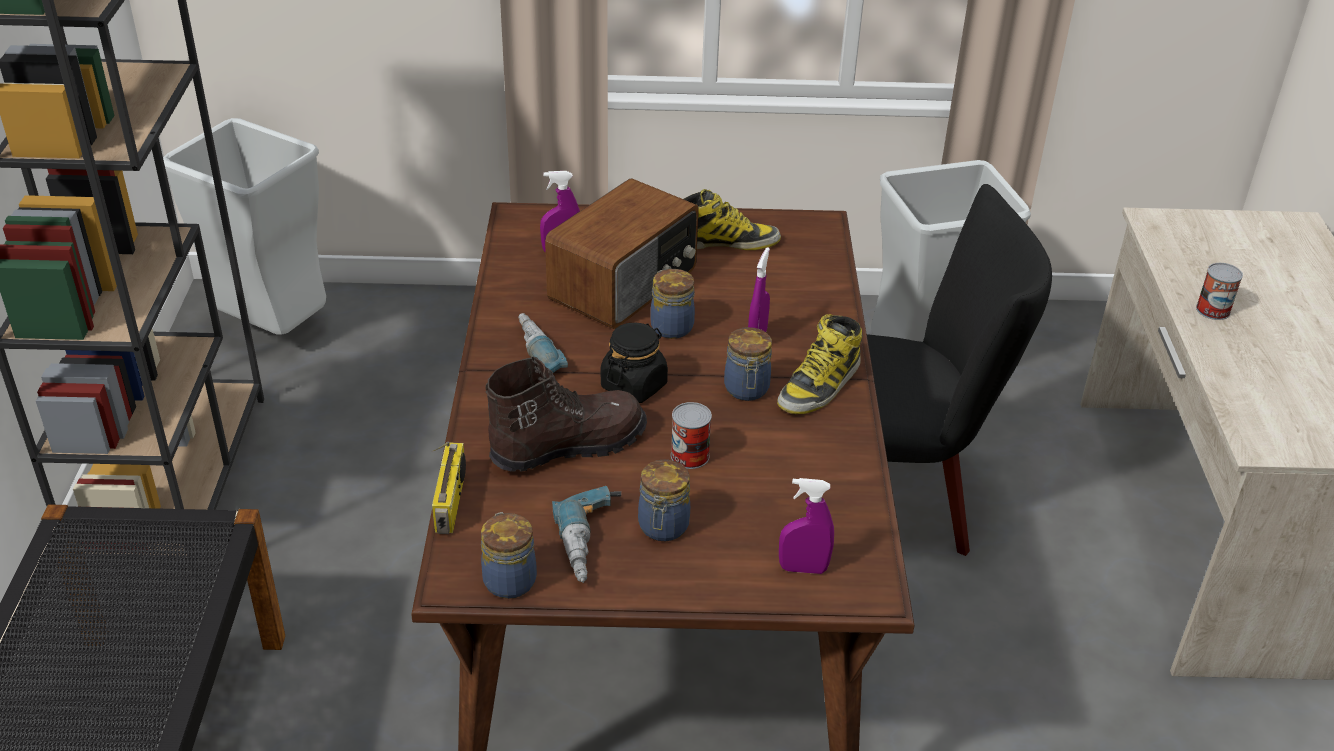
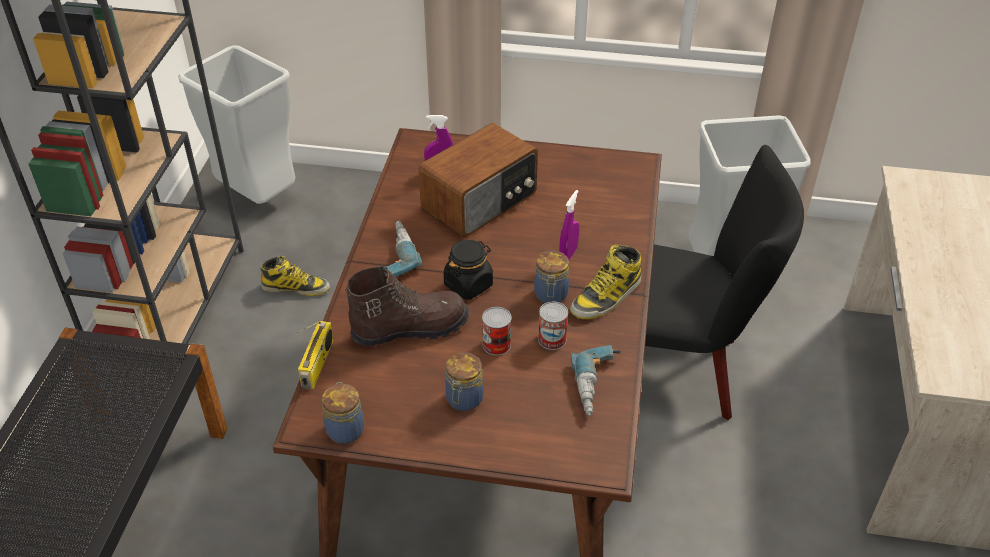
camera: 10 degrees right, 5 degrees up
power drill [552,486,621,583] -> power drill moved to [571,345,621,416]
jar [650,269,695,339] -> none
boot [684,189,781,250] -> boot moved to [261,256,330,296]
purple spray bottle [779,478,834,574] -> none
can [1196,263,1243,320] -> can moved to [538,301,568,350]

